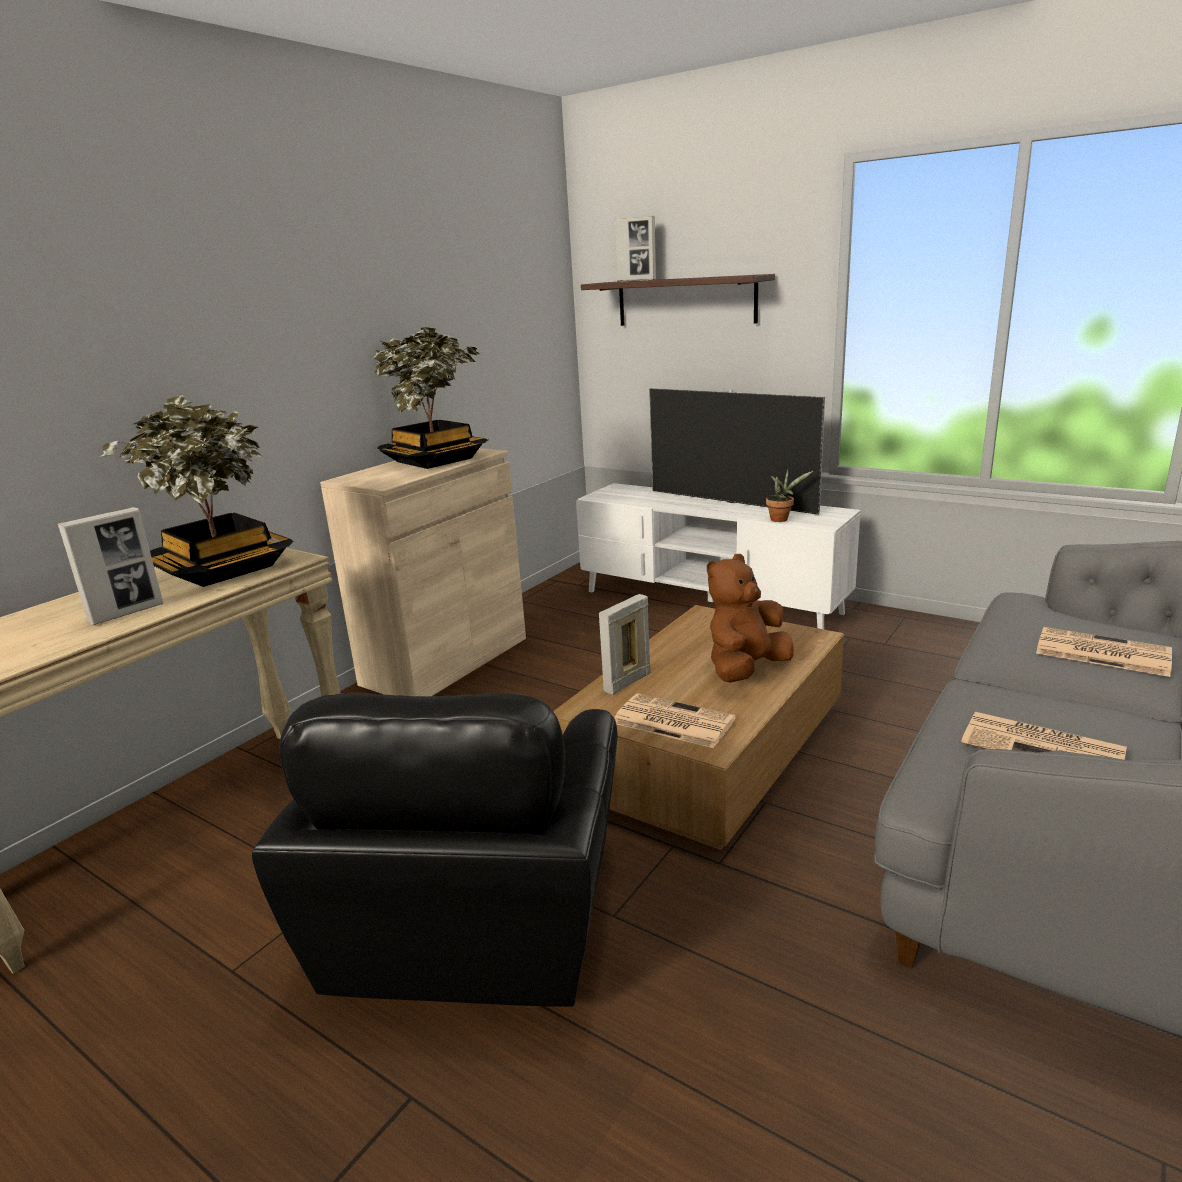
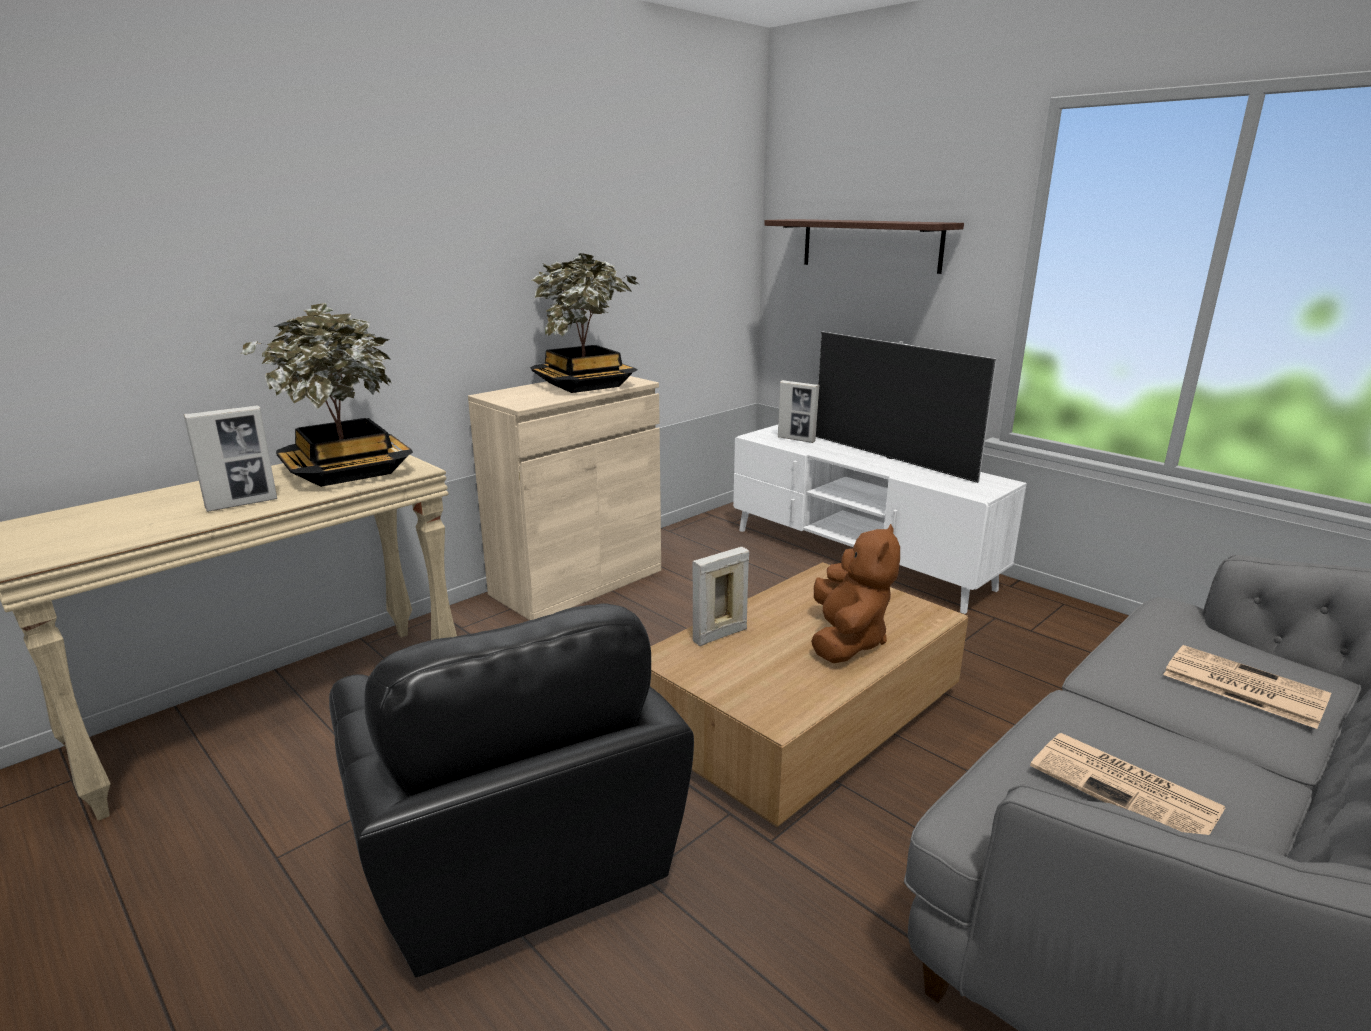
camera: 10 degrees right, 0 degrees up
black armchair [252,693,617,1007] -> black armchair turned 45 degrees counterclockwise [329,603,694,977]
picture frame [615,216,656,281] -> picture frame moved to [778,380,820,443]
newspaper [615,693,736,748] -> none
brown plush toy [707,554,794,683] -> brown plush toy turned 135 degrees clockwise [811,524,900,663]
potted plant [766,470,813,522] -> none

